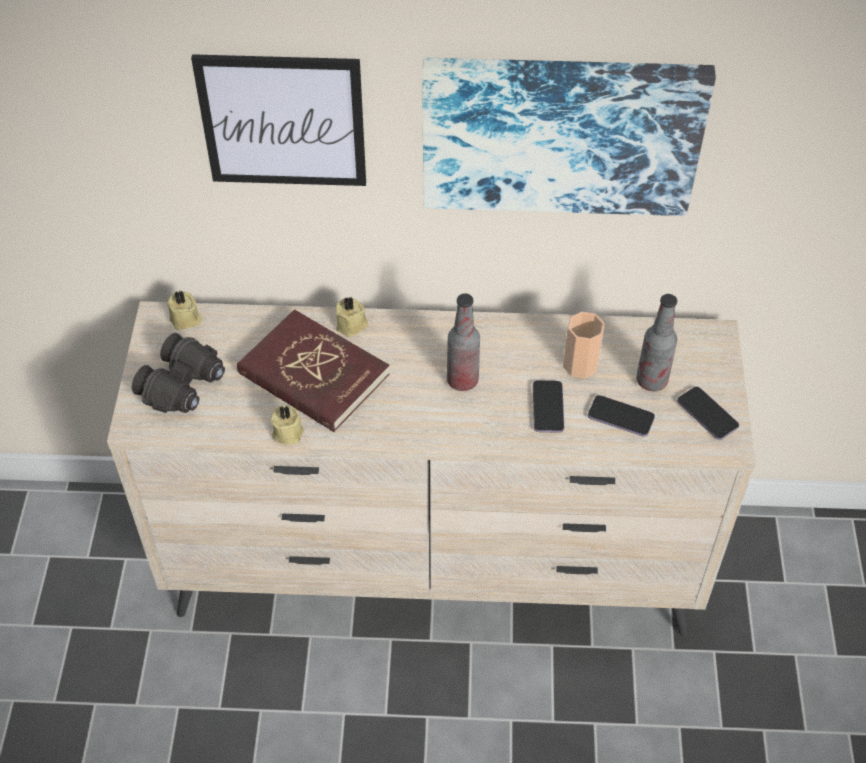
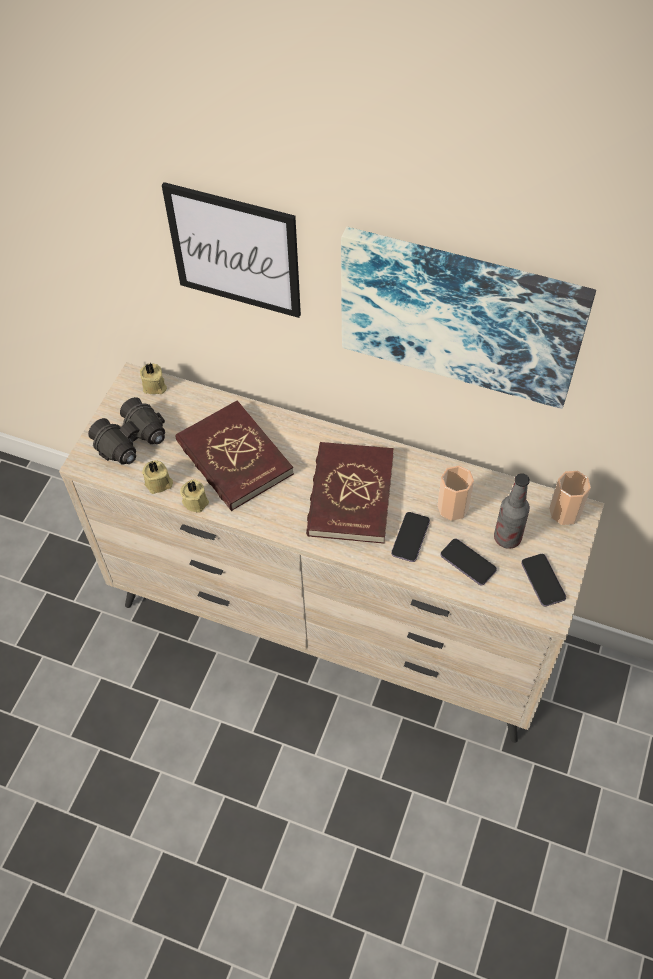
camera: 20 degrees right, 5 degrees up
beige candle [336,296,368,337] -> beige candle moved to [142,460,173,494]
bottle [447,294,480,391] -> red book [306,442,394,544]
none -> cup [549,471,591,525]

